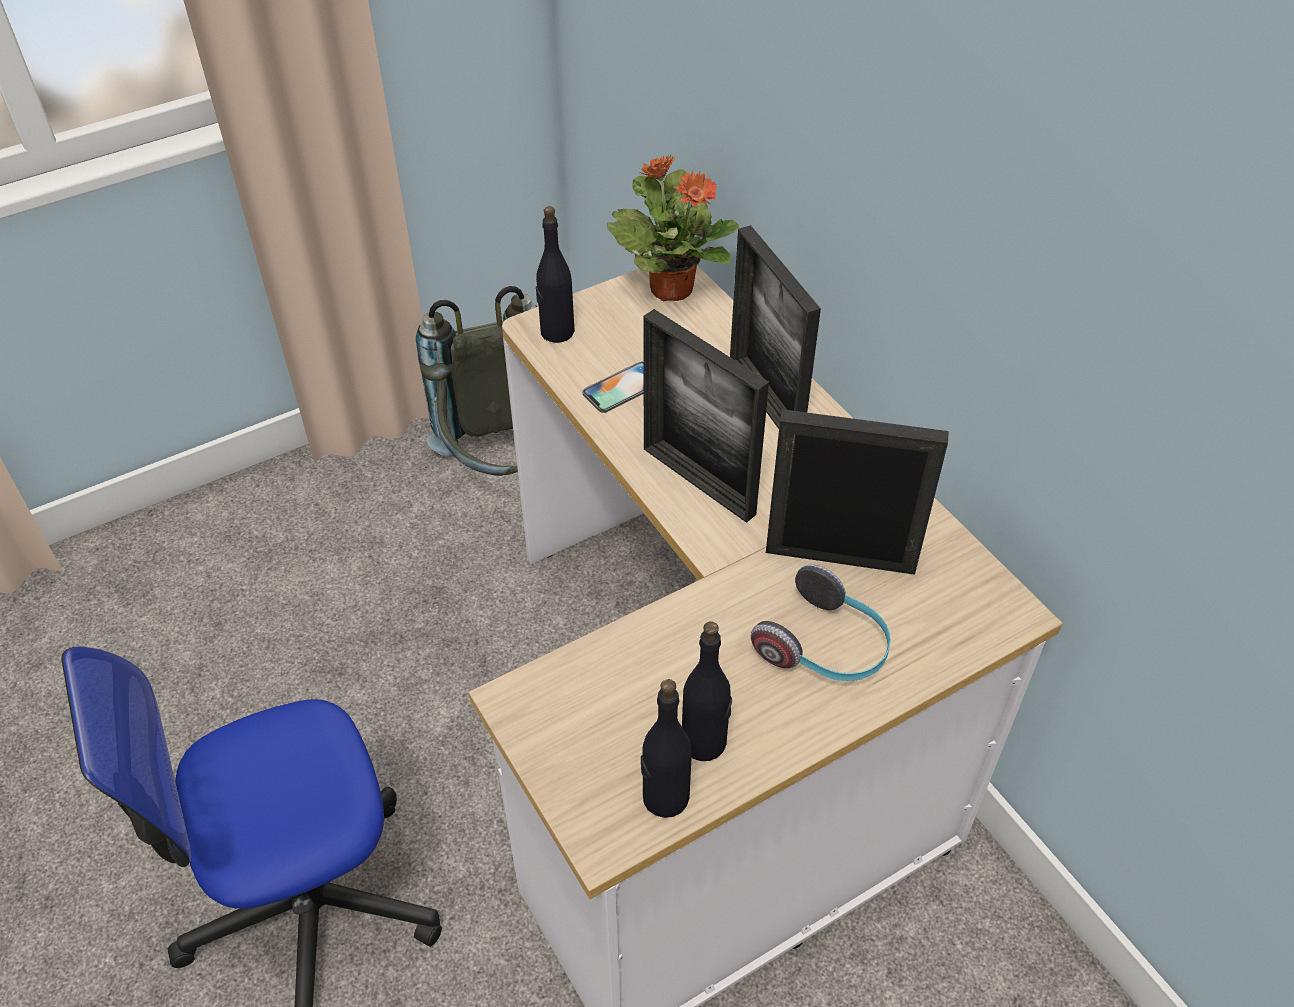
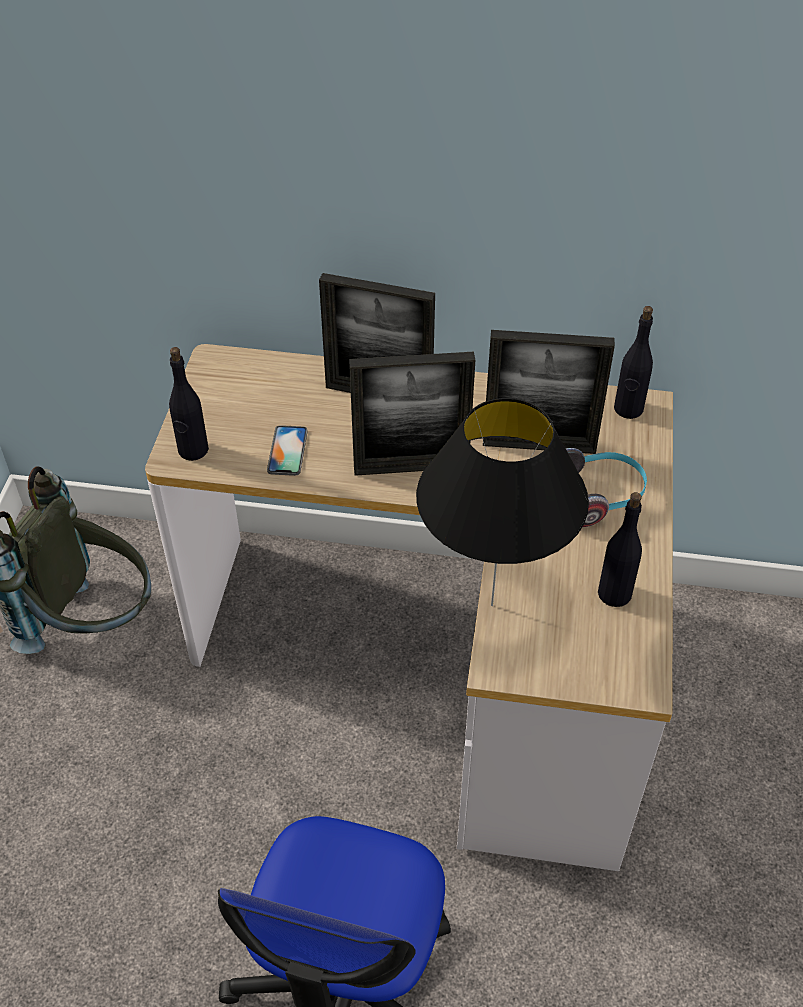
camera: 50 degrees left, 0 degrees up
potted plant [607,155,739,301] -> none
black bottle [641,679,692,818] -> black bottle moved to [614,306,653,419]
picture frame [766,409,949,575] -> picture frame turned 135 degrees counterclockwise [483,330,615,454]
none -> black table lamp [416,398,589,606]

